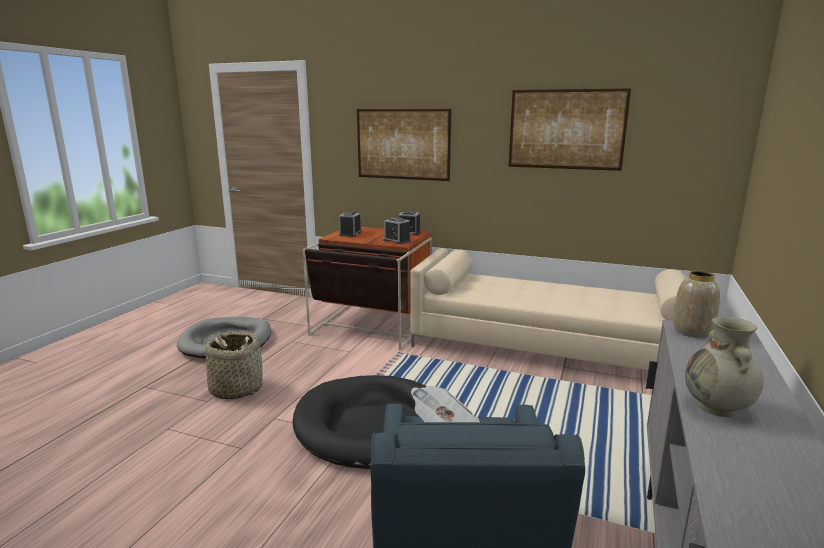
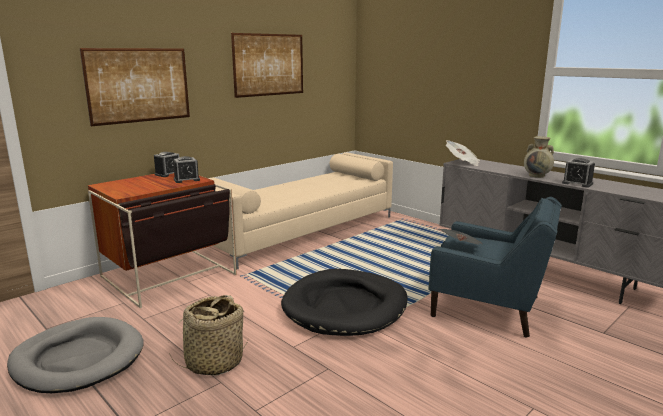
camera: 65 degrees left, 0 degrees up
alarm clock [339,212,361,237] -> alarm clock moved to [562,158,595,187]
vase [673,270,720,338] -> newspaper [446,140,480,166]

